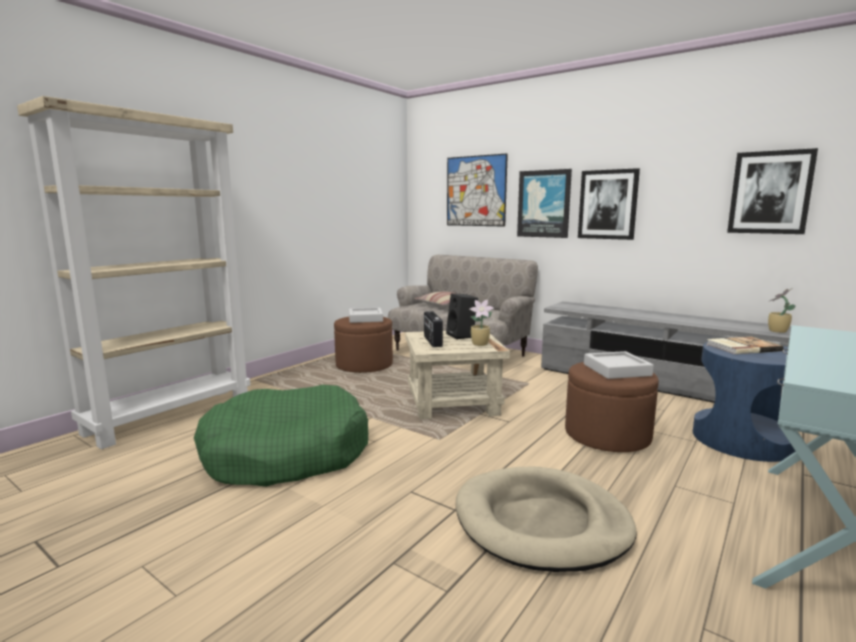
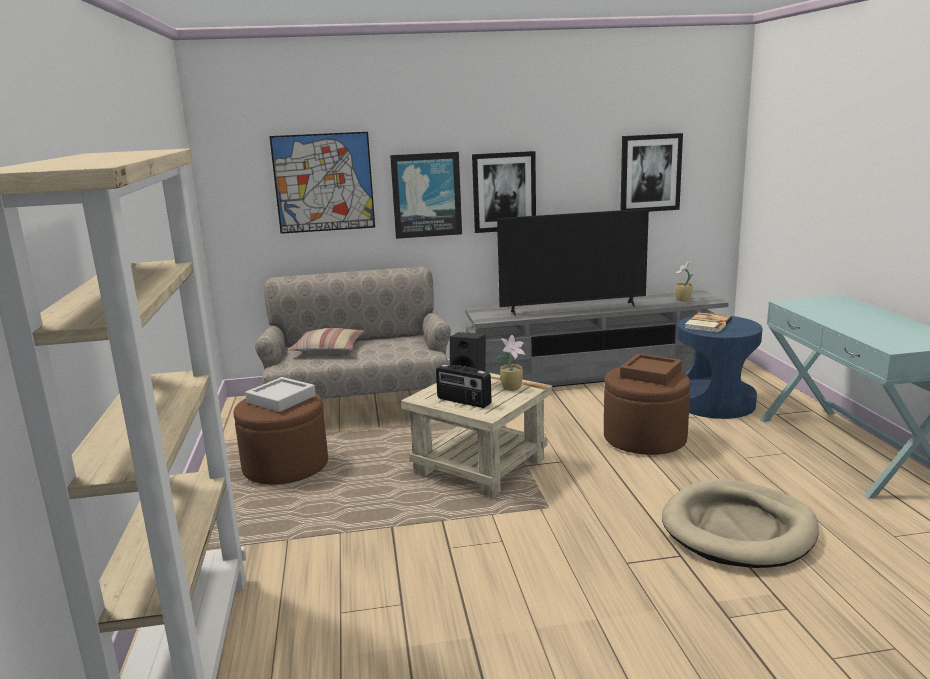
camera: 45 degrees left, 5 degrees up
green dog bed [194,385,368,487] -> none
grey tray [584,351,654,379] -> brown tray [620,353,682,385]
none -> television [497,209,649,316]

